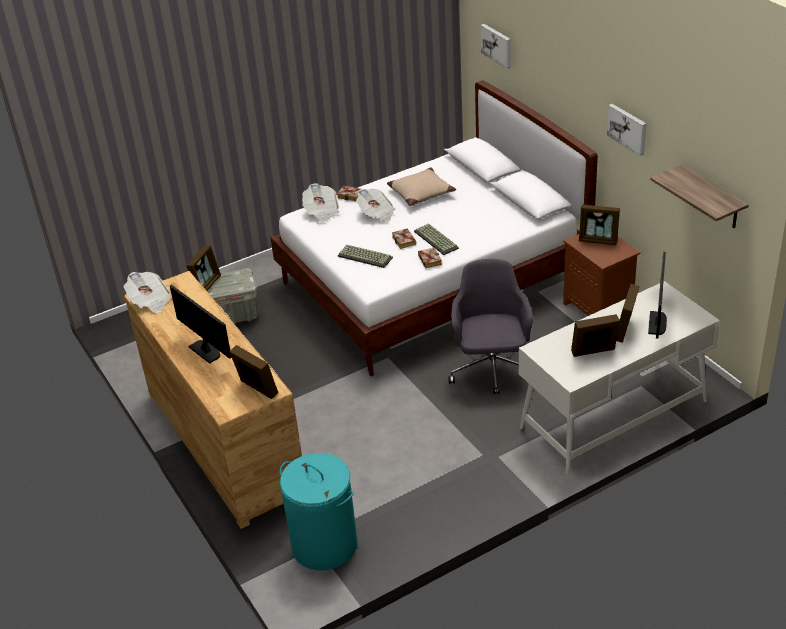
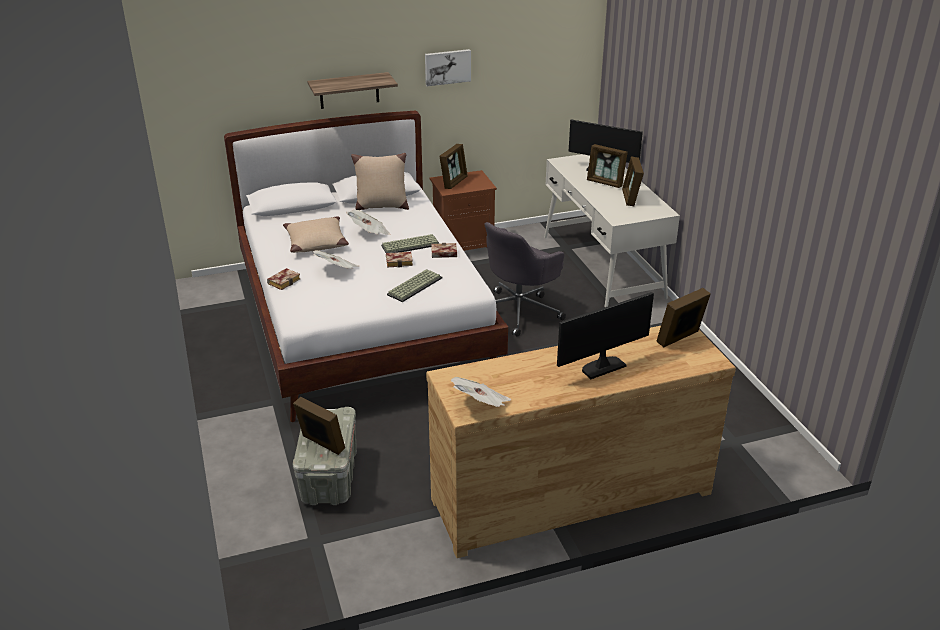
camera: 80 degrees left, 5 degrees down
turquoise laundry basket [280,453,357,571] -> none
newspaper [302,183,339,223] -> newspaper moved to [346,210,390,235]
grey office chair [448,259,533,394] -> grey office chair turned 60 degrees counterclockwise [484,222,566,337]
picture [481,24,511,69] -> none
shelf [650,164,749,228] -> shelf moved to [307,72,398,109]
none -> beige pillow [351,153,409,210]

